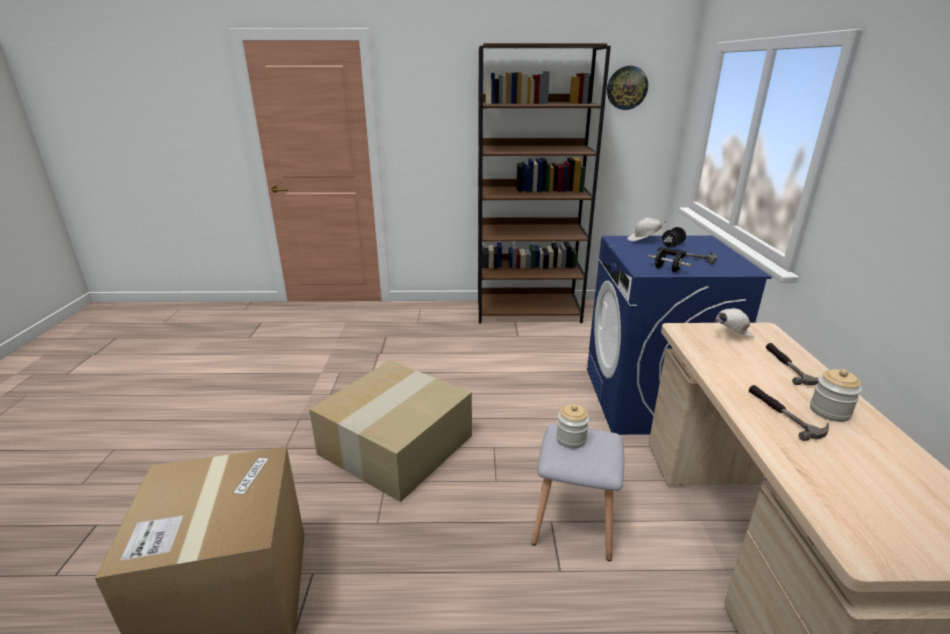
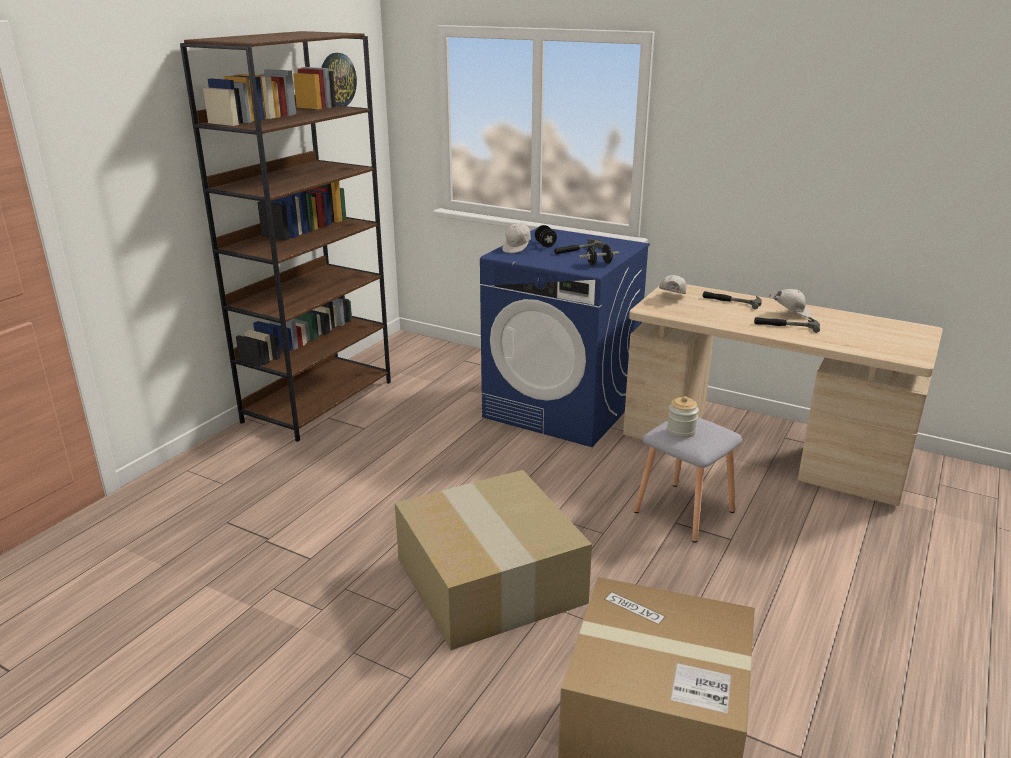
camera: 60 degrees left, 0 degrees up
jar [810,369,862,422] -> white cap [769,289,812,318]

